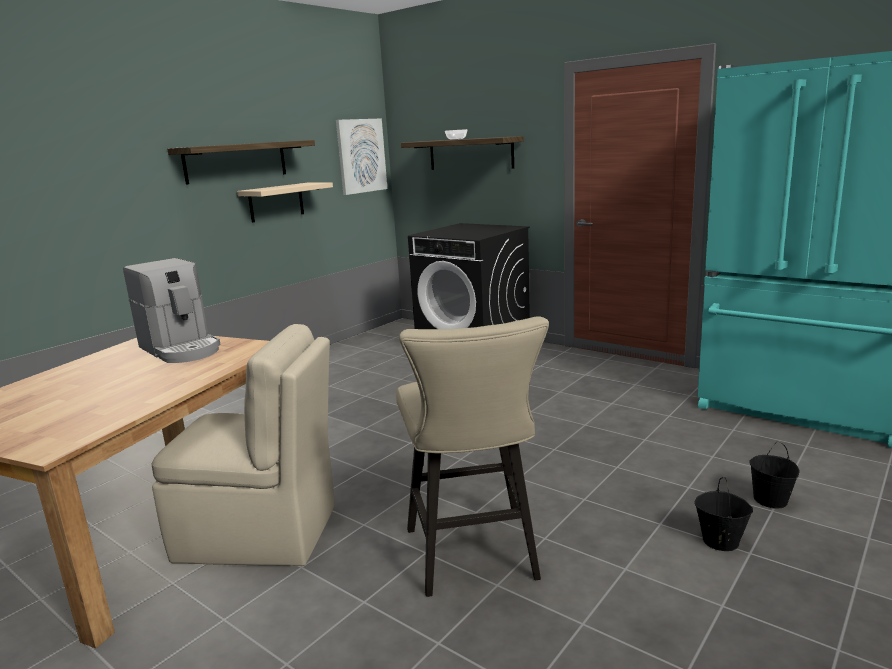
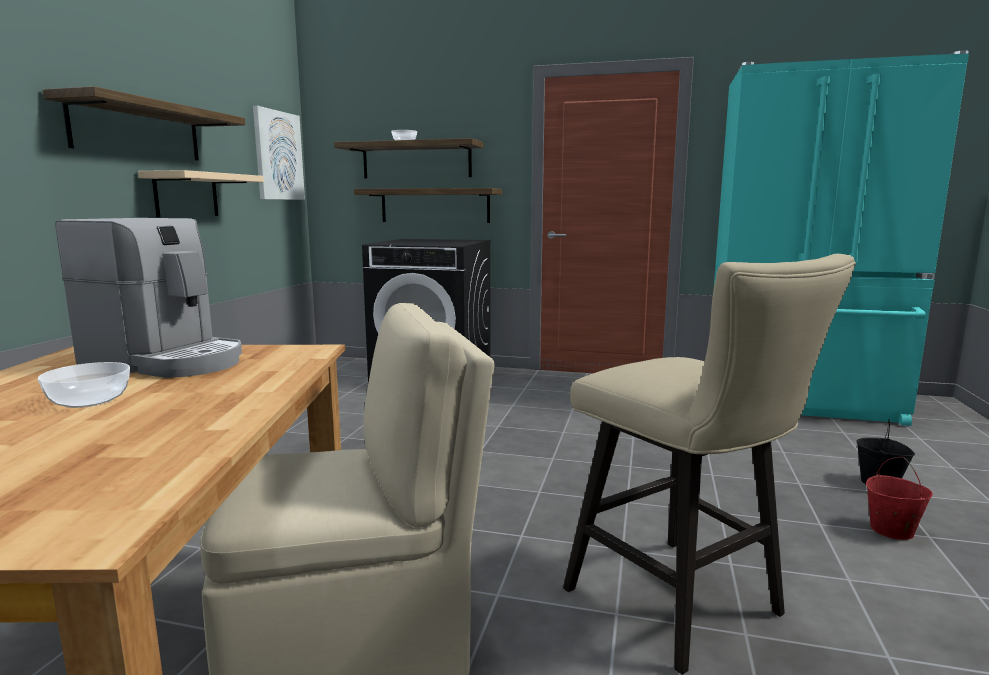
camera: 25 degrees left, 5 degrees down
black bucket [694,477,753,551] -> red bucket [866,457,933,540]
none -> bowl [38,362,130,408]
none -> shelf [354,188,502,223]

